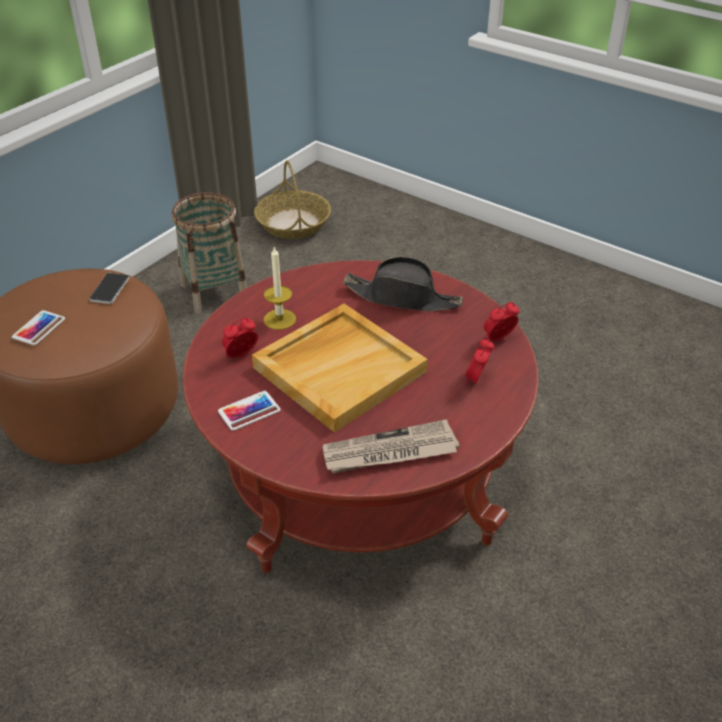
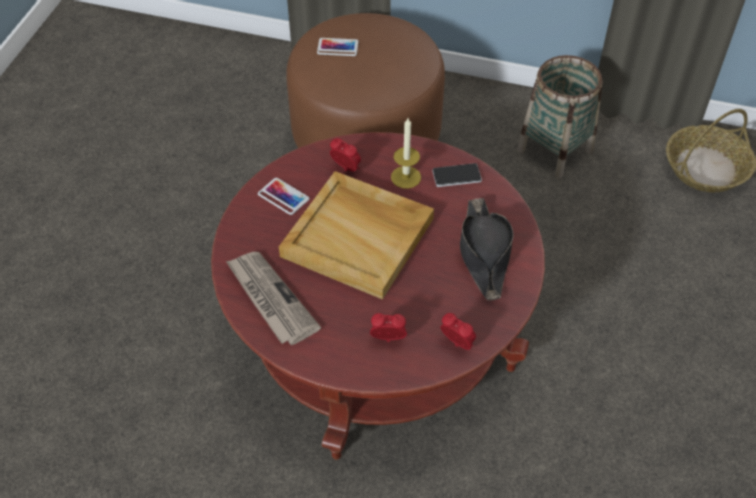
camera: 70 degrees right, 10 degrees up
phone [89,273,129,304] -> phone moved to [432,163,482,187]

